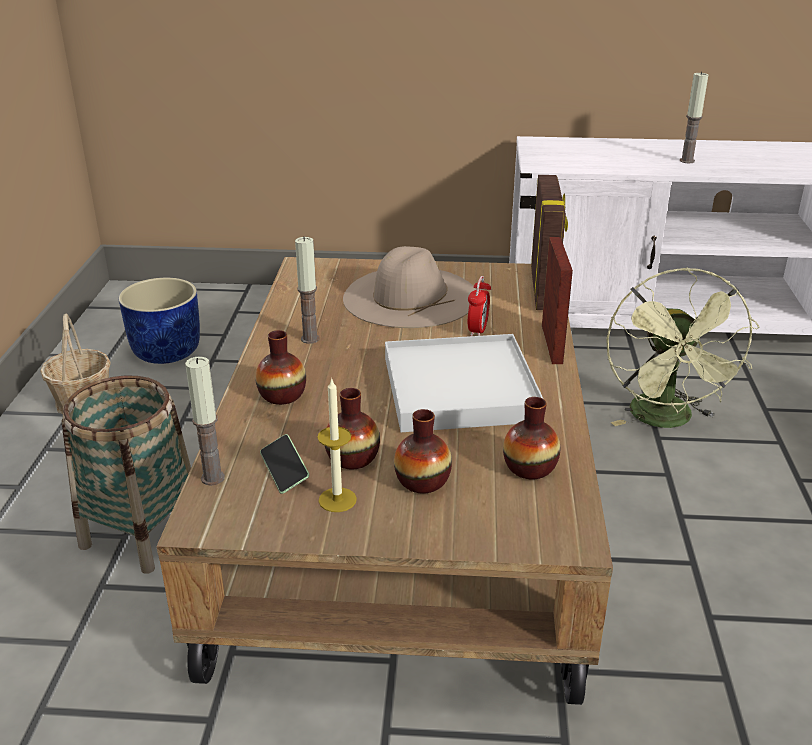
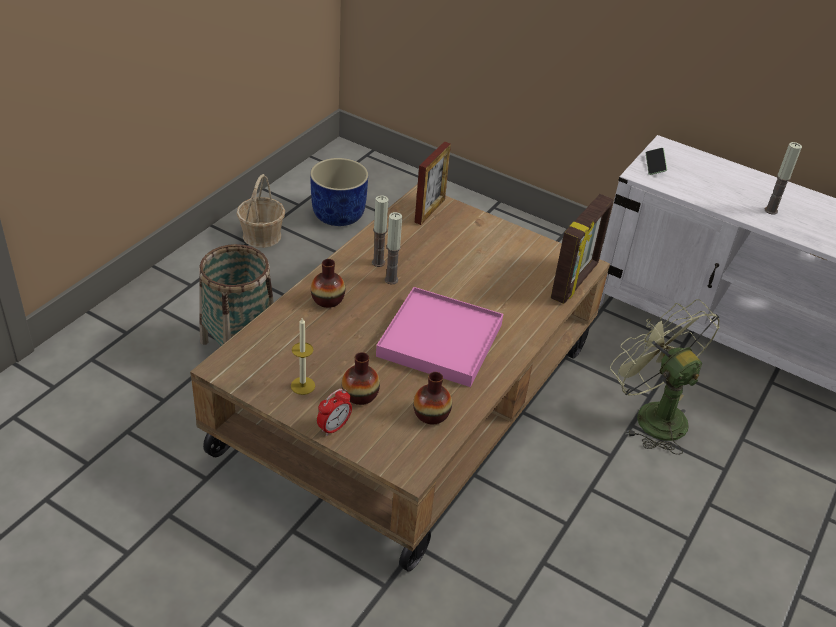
camera: 25 degrees right, 10 degrees up
candle [185,357,225,486] -> candle moved to [385,212,402,285]
phone [260,434,309,494] -> phone moved to [646,148,667,175]
vase [325,388,380,469] -> none
beige hat [343,246,476,328] -> none
white tray [385,334,543,432] -> pink tray [376,287,503,387]
alarm clock [468,276,491,336] -> alarm clock moved to [317,389,352,436]
picture frame [542,237,573,364] -> picture frame moved to [415,141,451,225]
green fan [606,267,759,428] -> green fan turned 120 degrees clockwise [610,299,720,455]

